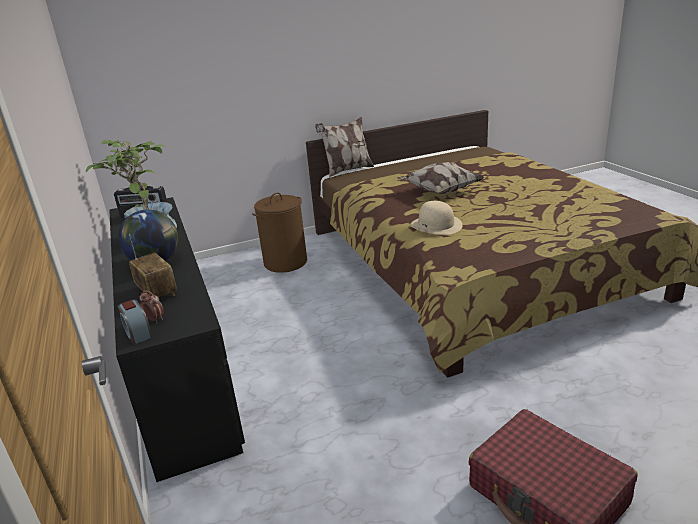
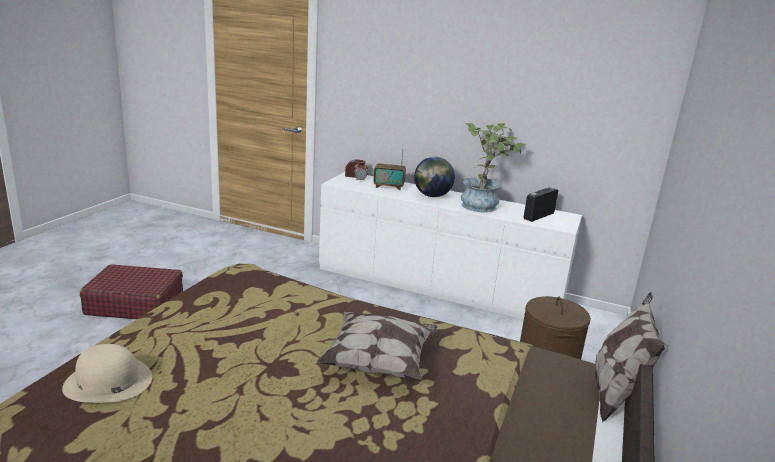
camera: 130 degrees right, 5 degrees down
black dresser [109,197,245,482] -> white dresser [319,172,582,320]
beige hat [411,201,463,235] -> beige hat moved to [62,344,152,403]

